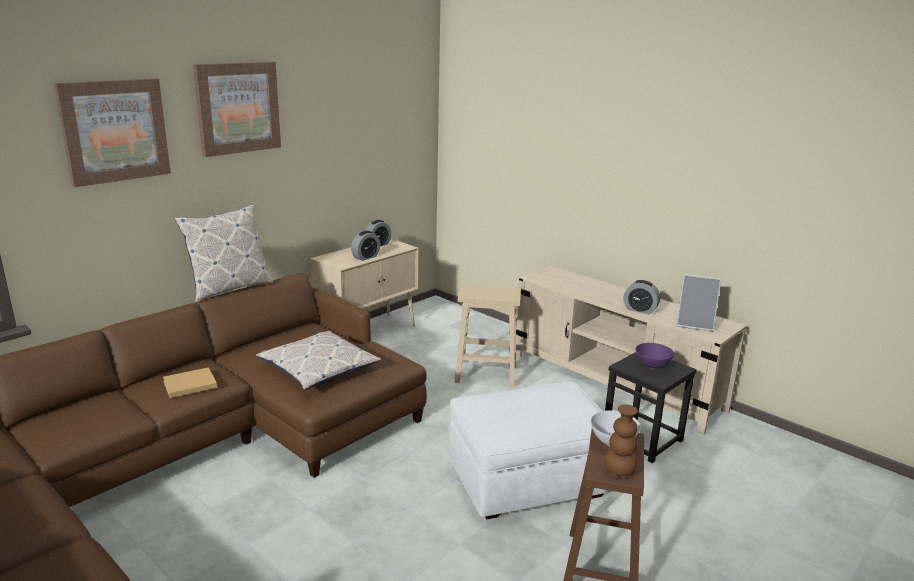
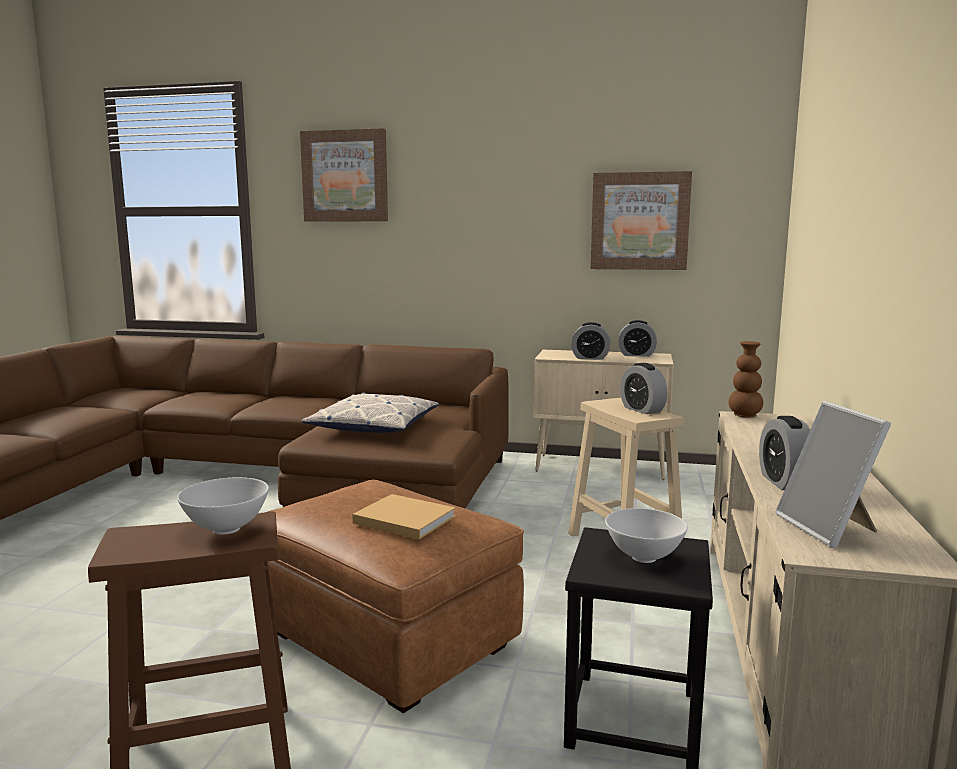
camera: 60 degrees right, 10 degrees down
beige book [163,367,217,398] -> beige book moved to [352,494,456,539]
pillow [174,205,273,302] -> none
picture [193,62,281,157] -> picture moved to [590,171,692,270]
white ottoman [449,382,612,519] -> brown ottoman [267,480,524,713]
brown vase [604,404,638,478] -> brown vase moved to [728,341,763,418]
purple bowl [636,343,674,369] -> white bowl [605,508,688,563]
none -> alarm clock [620,363,667,414]

